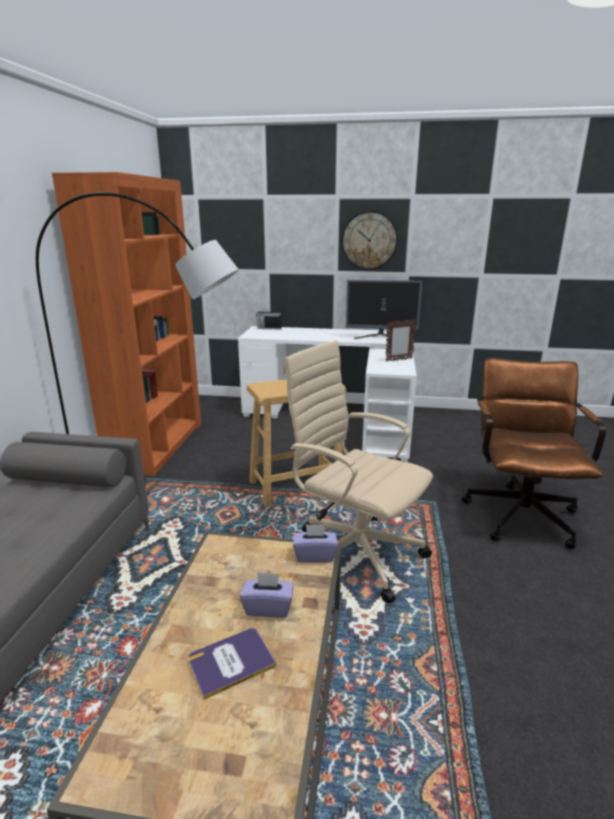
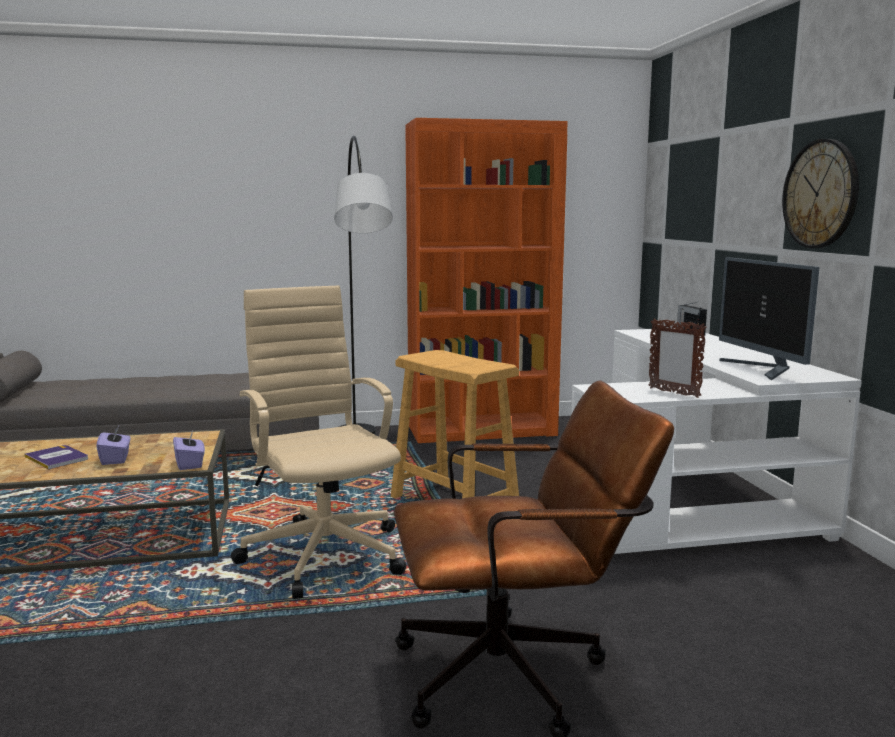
camera: 70 degrees right, 10 degrees down
beige office chair [283,340,433,604] -> beige office chair turned 45 degrees counterclockwise [231,285,406,599]

